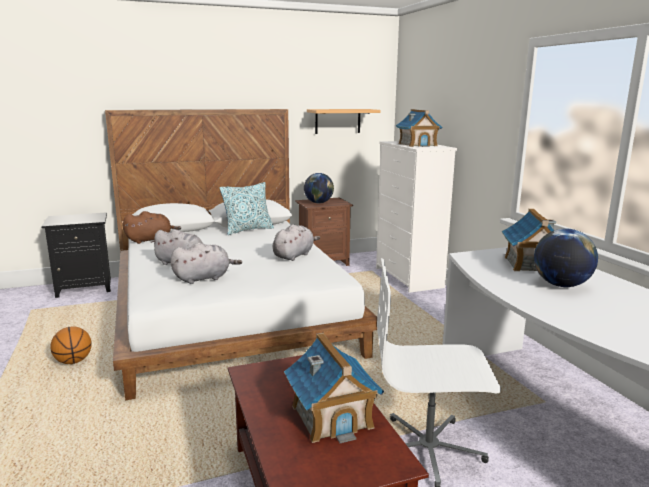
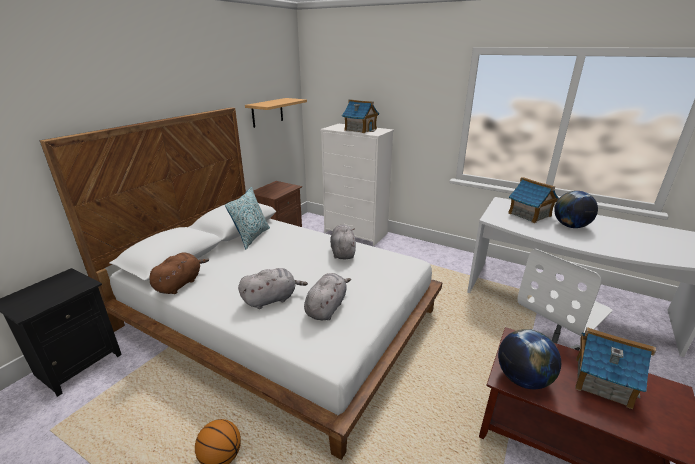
camera: 40 degrees left, 10 degrees up
globe [304,173,334,203] -> globe moved to [498,329,561,389]

